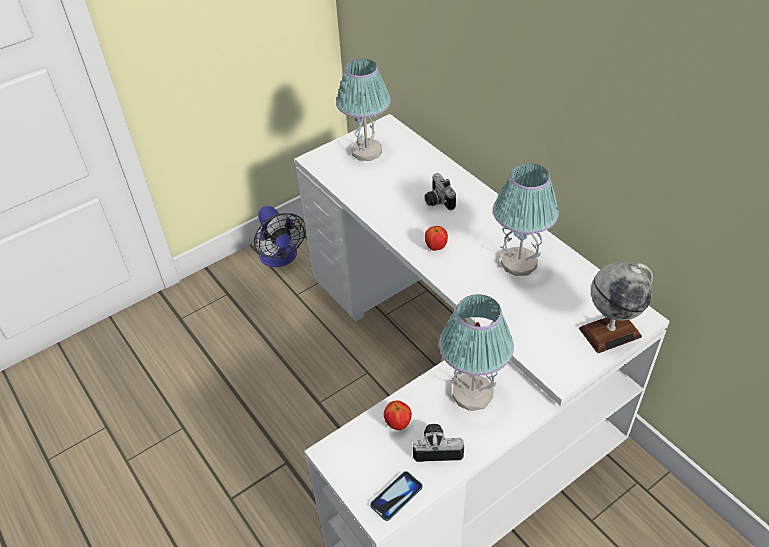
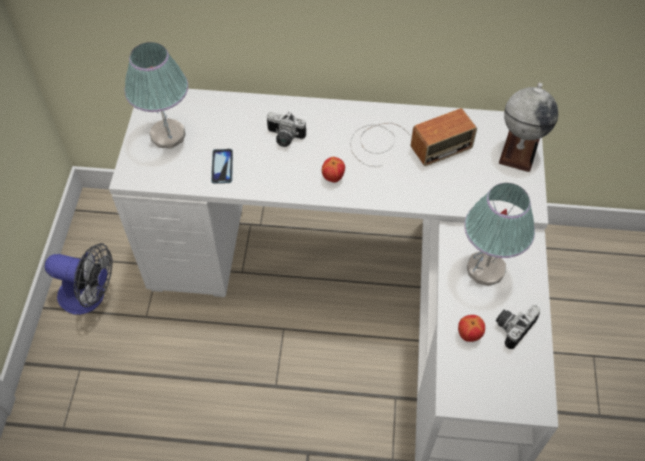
camera: 50 degrees left, 10 degrees up
phone [370,471,423,521] -> phone moved to [211,149,233,183]
table lamp [493,163,559,276] -> radio [350,108,477,167]

